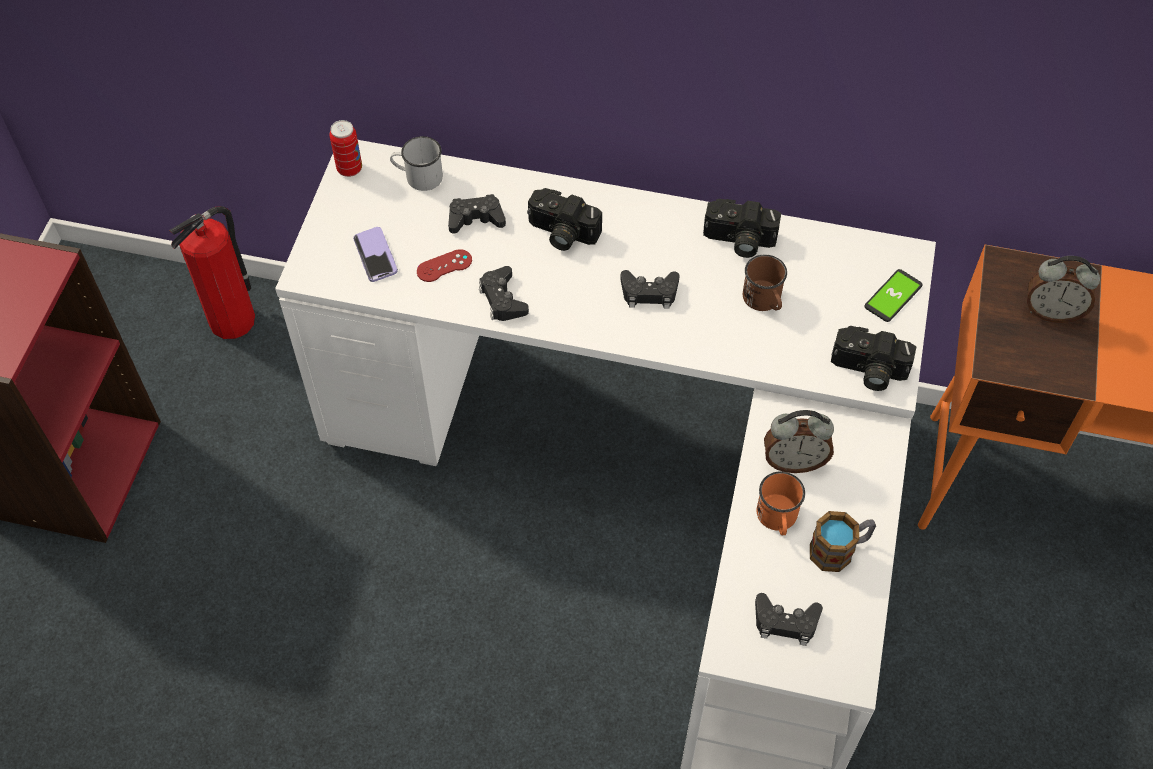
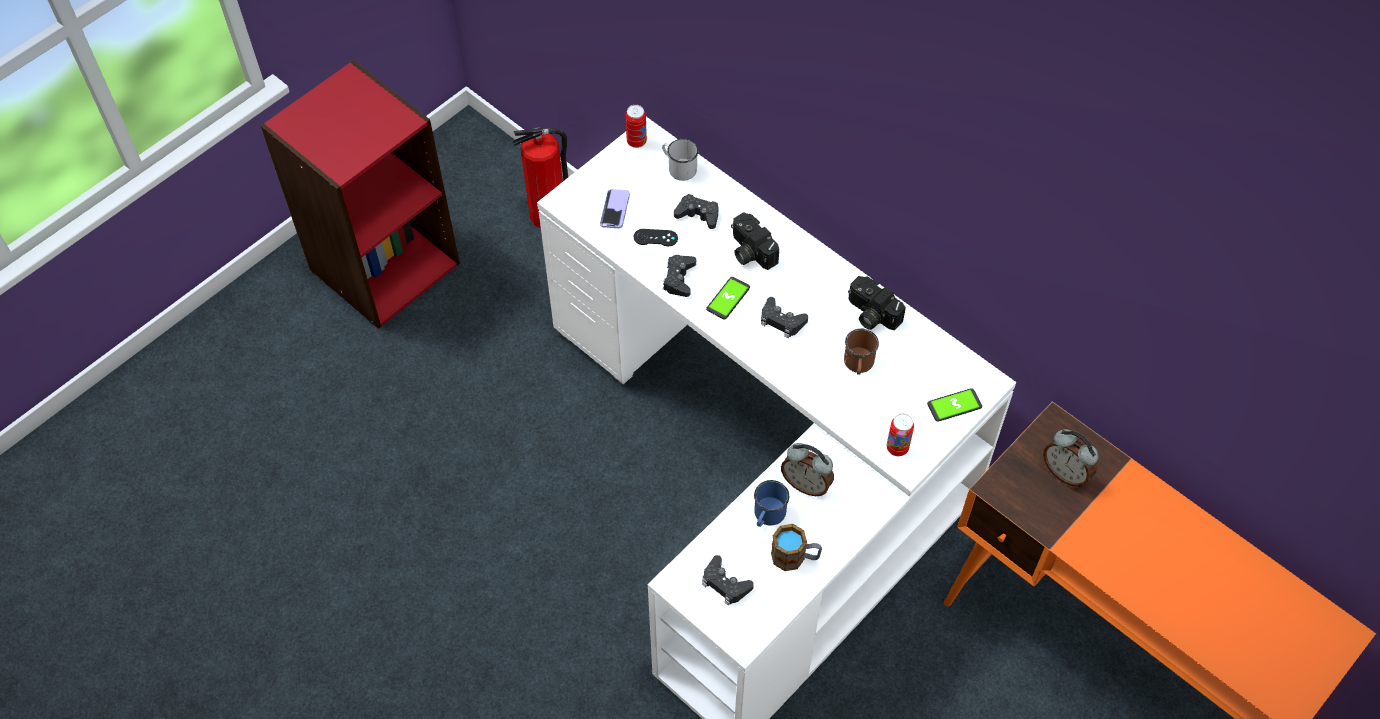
camera: 30 degrees right, 0 degrees up
red game controller [417,249,472,282] -> black game controller [634,229,678,246]
orange mug [757,471,805,535] -> blue mug [754,480,789,527]
camera [831,326,917,391] -> can [887,413,914,456]
none -> phone [706,277,750,319]

